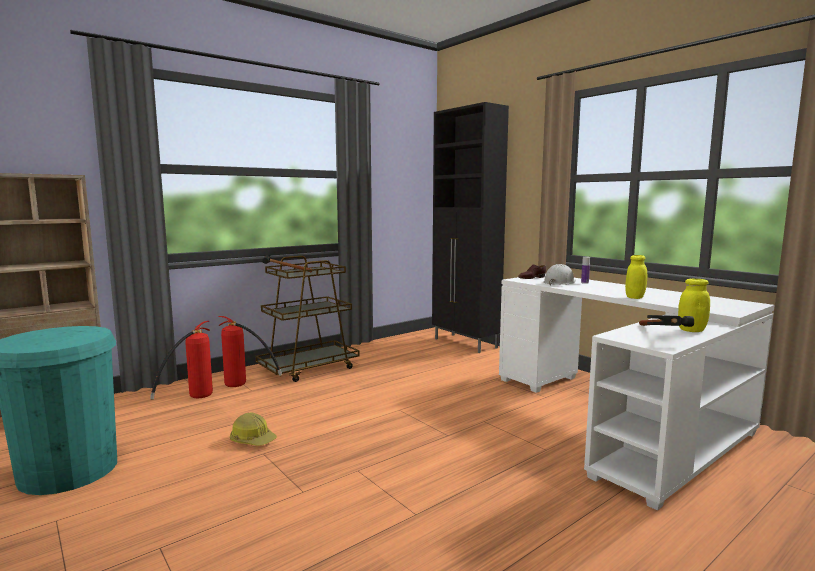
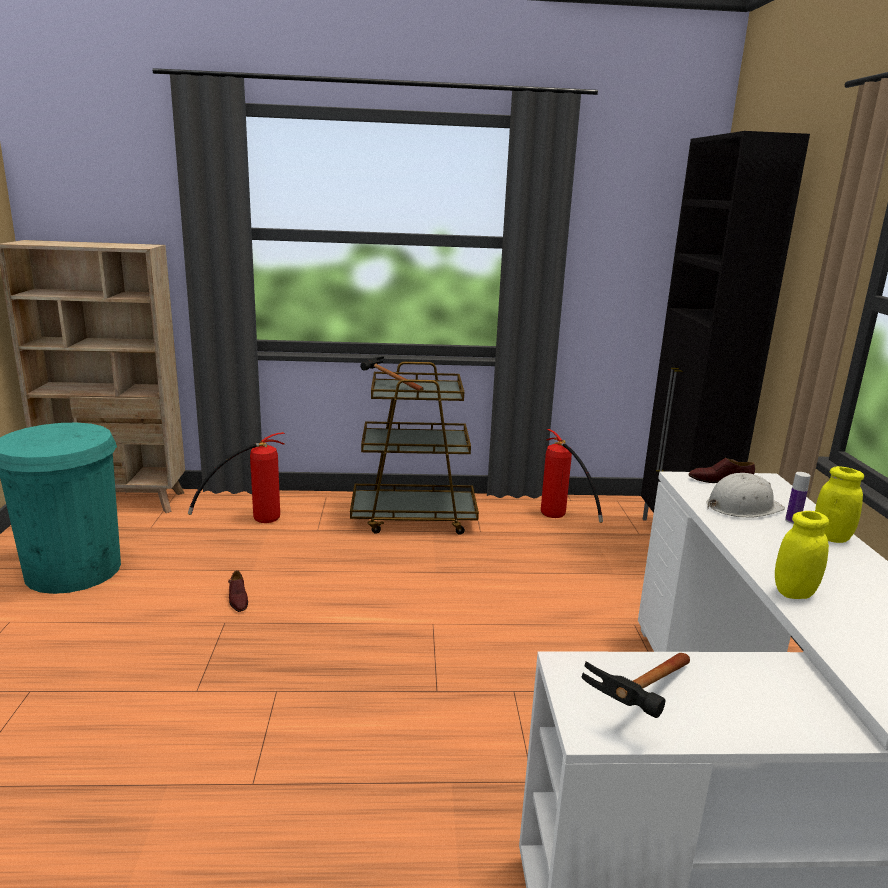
camera: 35 degrees right, 10 degrees up
fire extinguisher [218,316,282,387] -> fire extinguisher moved to [541,429,603,523]
hard hat [230,413,277,446] -> brown shoe [228,570,248,612]
yellow jar [678,279,710,332] -> yellow jar moved to [815,466,864,543]

